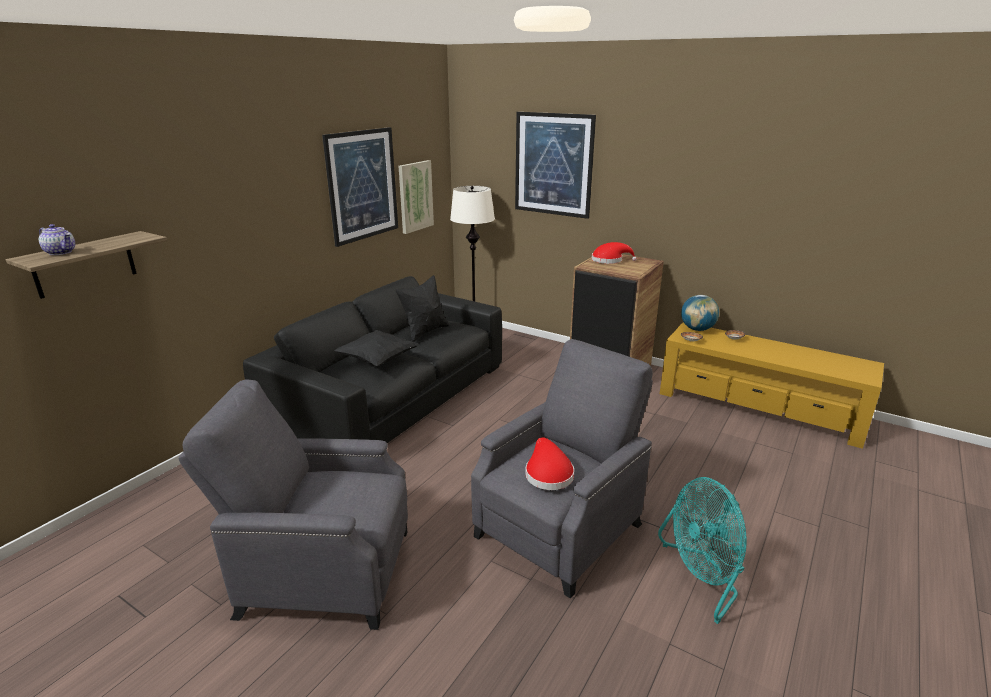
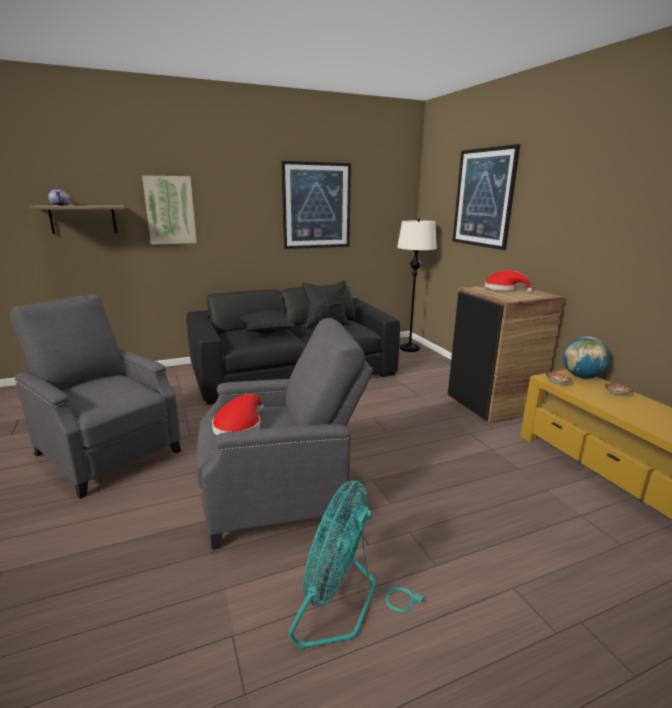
camera: 35 degrees right, 5 degrees down
picture [399,160,434,234] -> picture moved to [142,175,197,244]

